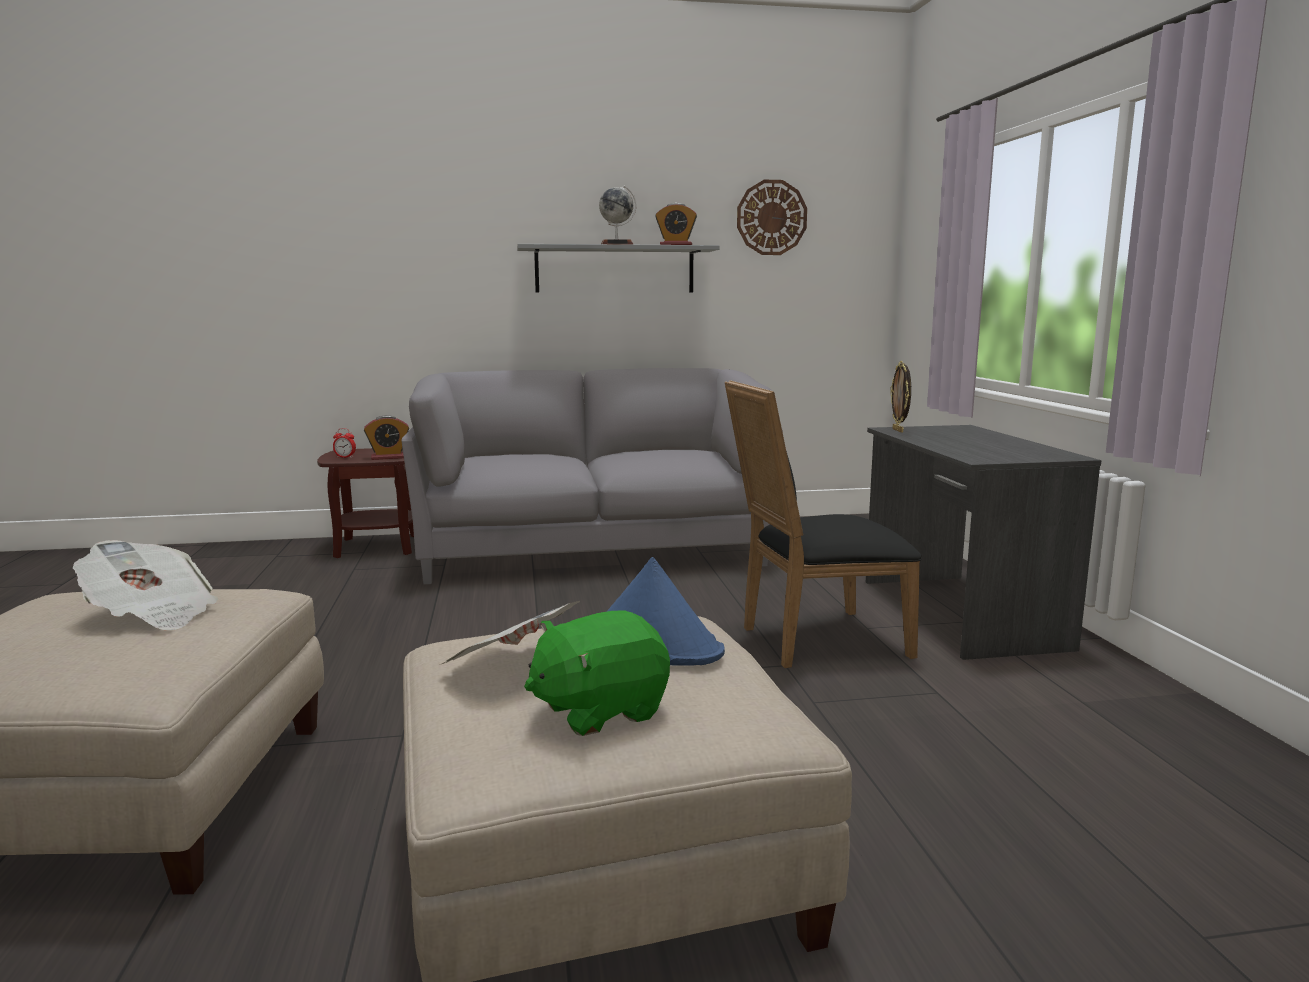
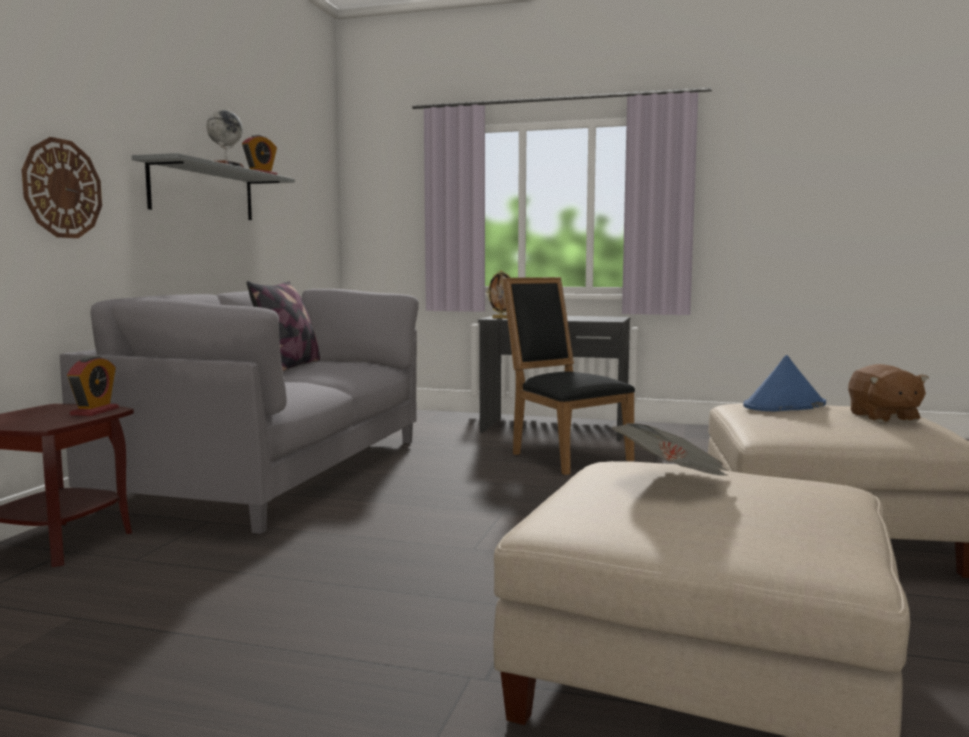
camera: 65 degrees left, 5 degrees down
alarm clock [333,428,356,458] -> none
newspaper [439,601,580,665] -> none
green plush toy [524,610,670,736] -> brown plush toy [848,364,929,422]
black chair [725,380,921,668] -> black chair turned 135 degrees clockwise [502,277,635,475]
wall clock [737,180,807,255] -> wall clock moved to [22,137,102,238]
none -> pillow [247,281,320,371]

